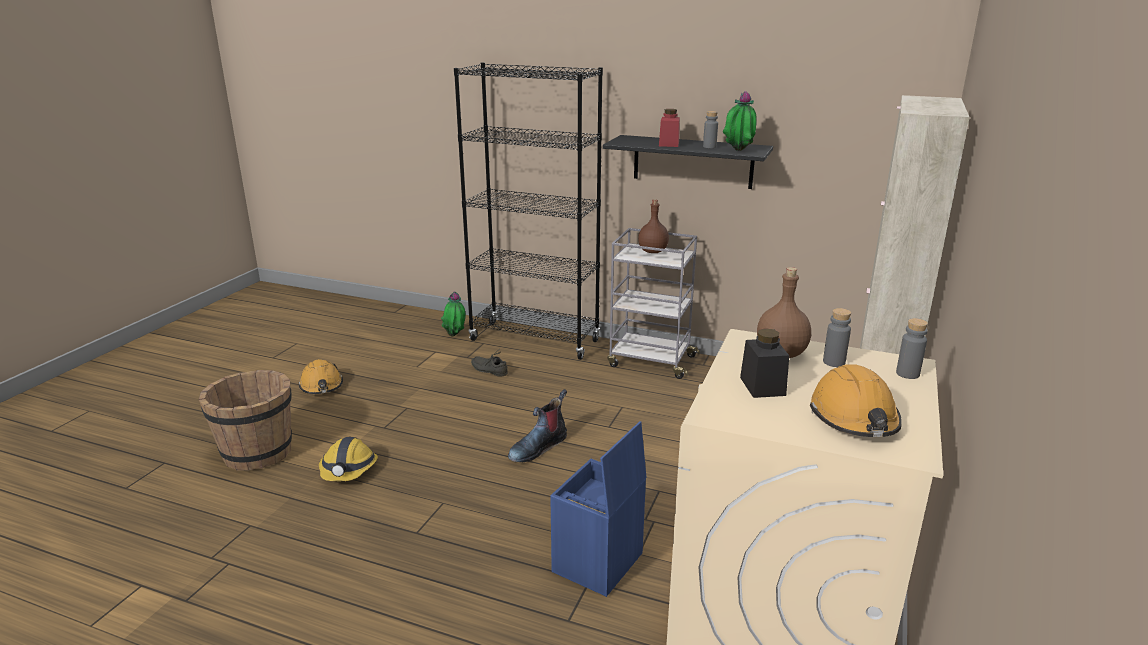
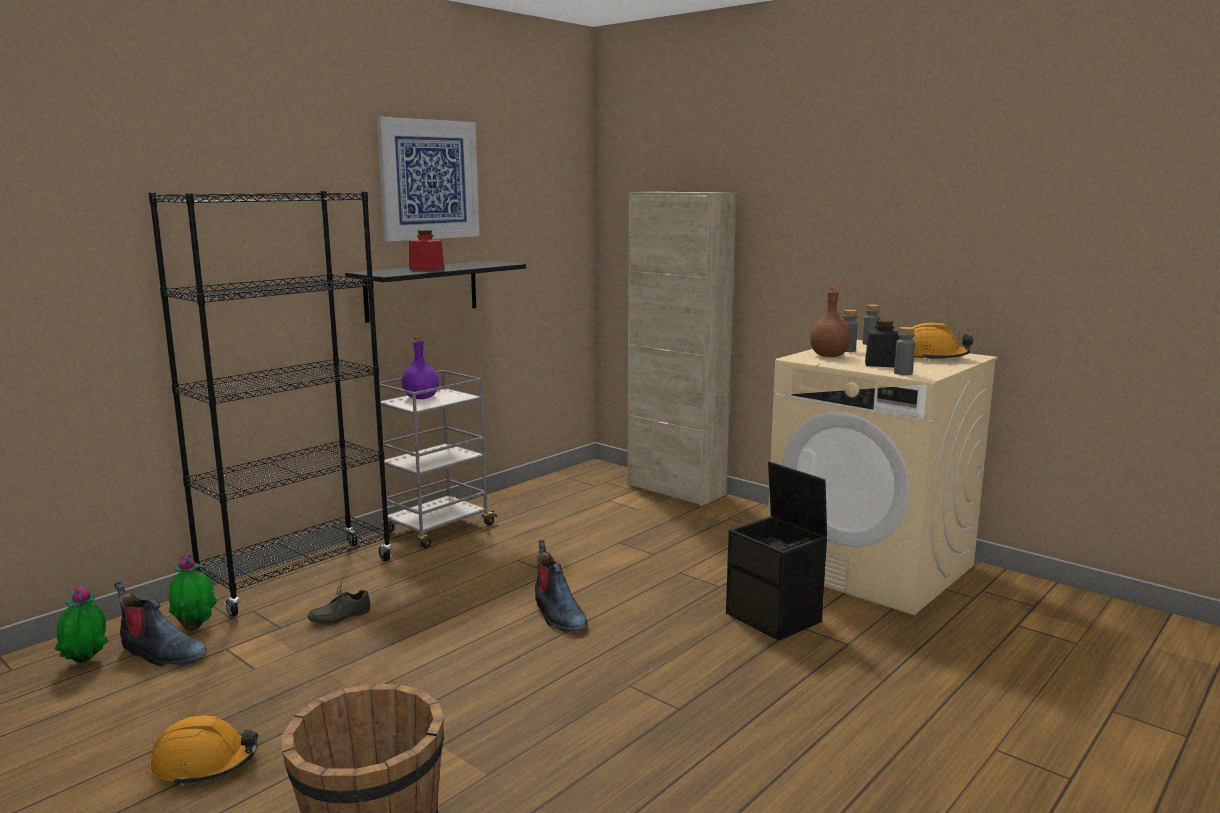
camera: 70 degrees left, 10 degrees down
hard hat [319,437,378,481] -> none
blue storage box [550,421,646,597] -> black storage box [726,461,827,641]
brown bottle [638,199,669,253] -> purple bottle [402,336,439,399]
grey bottle [703,111,718,148] -> grey bottle moved to [894,327,915,375]
potted plant [723,91,757,151] -> potted plant moved to [54,587,109,663]
none -> boot [114,581,207,667]
none -> picture [377,116,479,242]

